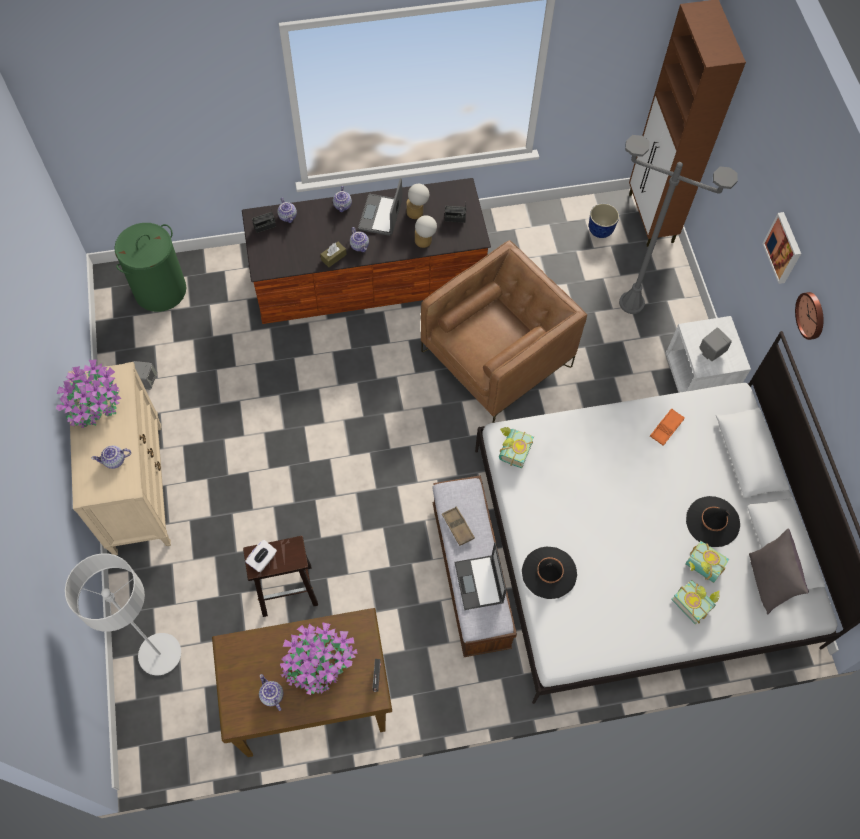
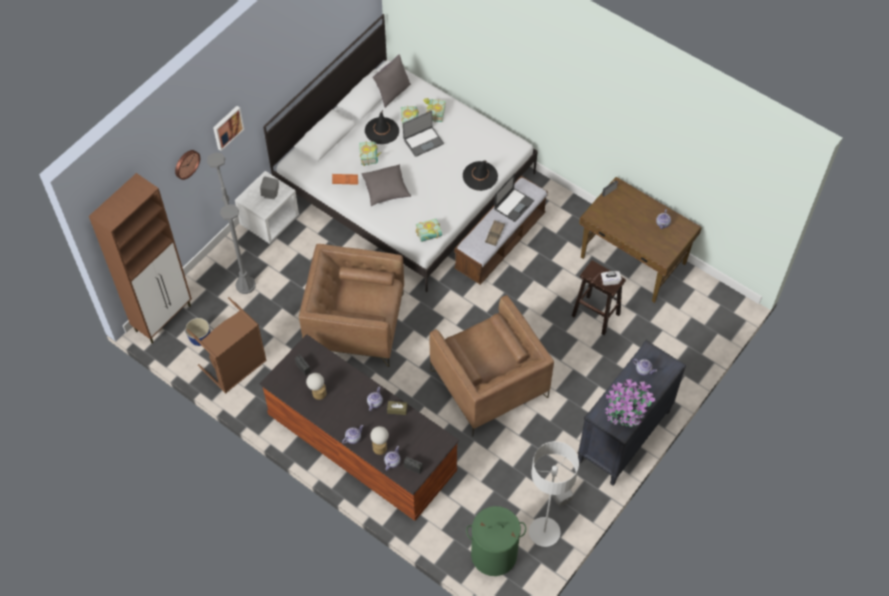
camera: 130 degrees left, 5 degrees down
grey floor lamp [65,553,181,675] -> grey floor lamp moved to [529,441,579,547]
beige dresser [68,362,171,555] -> black dresser [578,340,686,486]
potted plant [280,622,358,695] -> none
laptop [358,178,402,236] -> laptop moved to [403,111,444,157]
table lamp [415,215,437,248] -> table lamp moved to [370,426,389,455]
wall clock [795,292,824,340] -> wall clock moved to [175,150,200,180]
none -> brown laundry basket [187,297,267,393]
none -> book [359,141,381,166]
none -> grey pillow [361,164,411,206]
none -> brown armchair [429,295,554,436]

